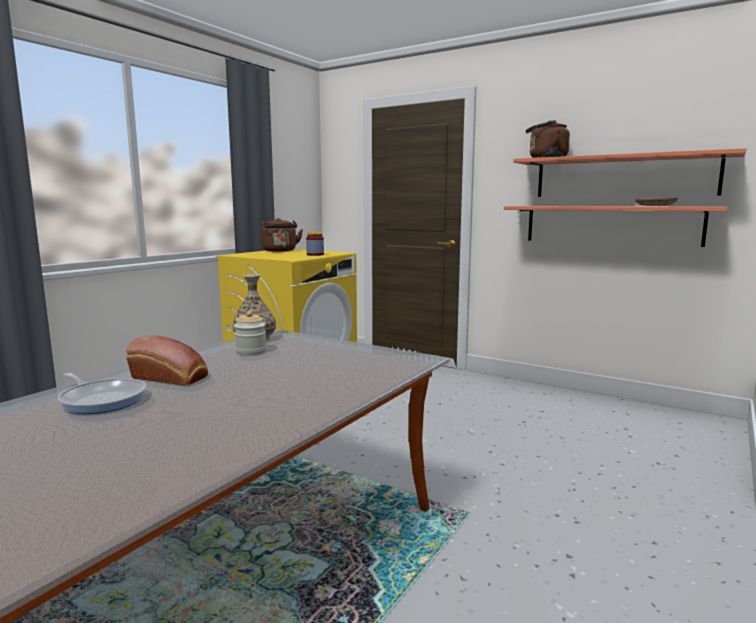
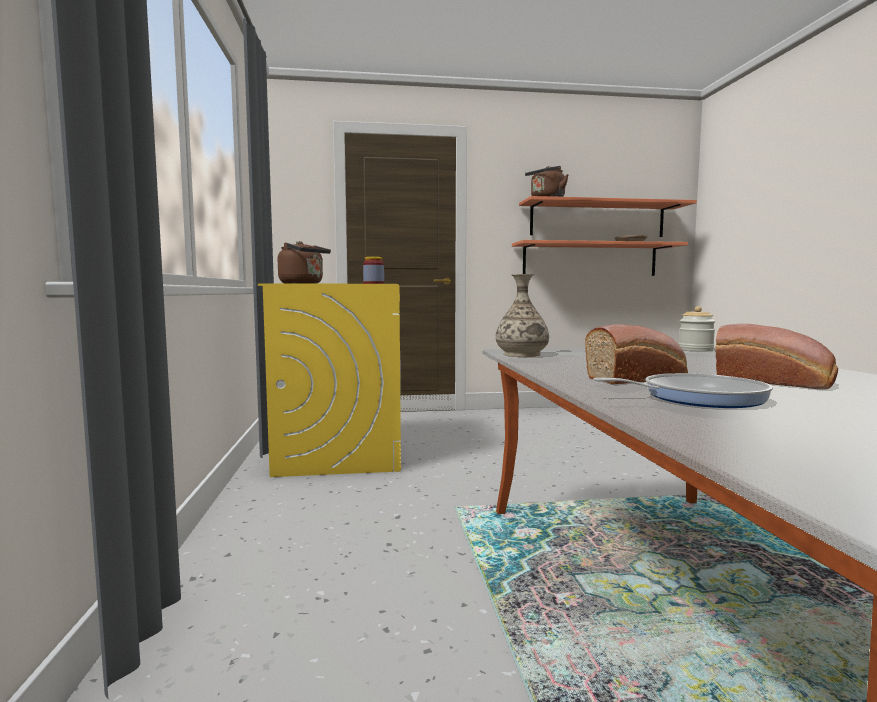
camera: 40 degrees left, 5 degrees down
jar [234,311,267,356] -> jar moved to [679,306,716,351]
none -> bread [715,324,838,390]

